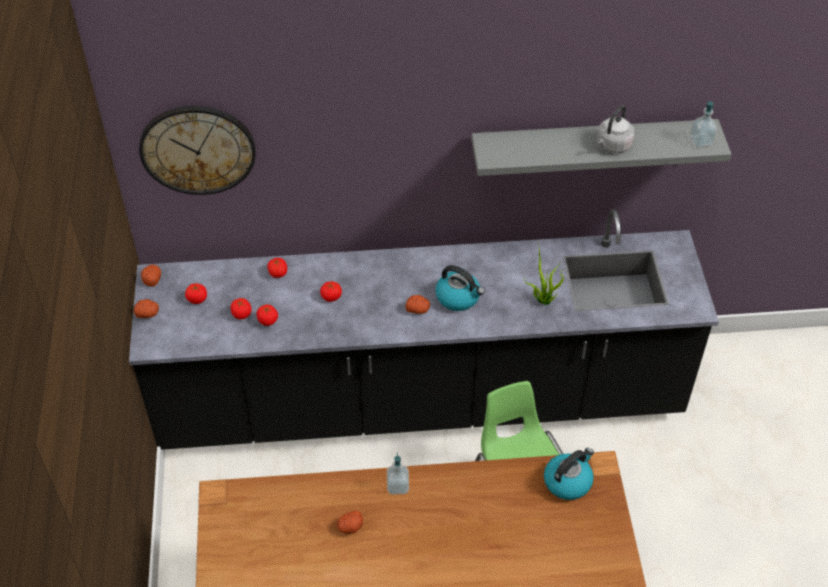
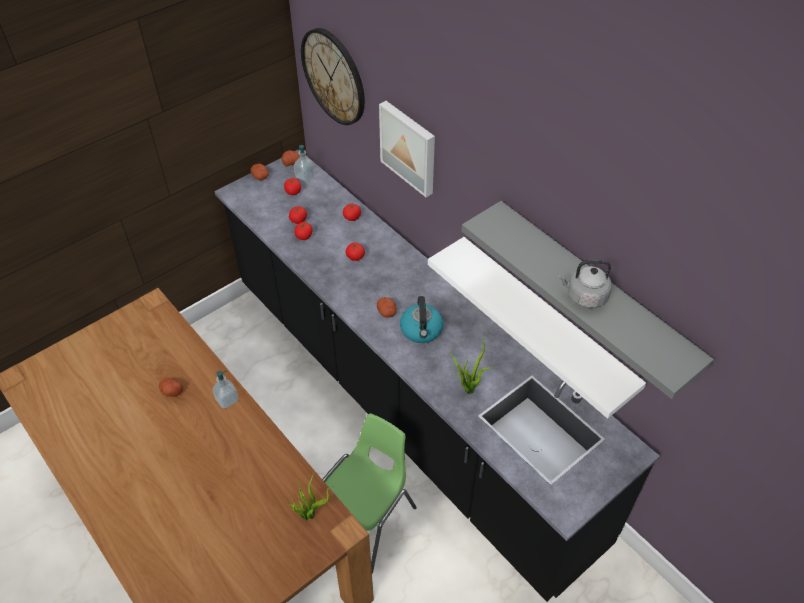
camera: 55 degrees right, 0 degrees up
kettle [544,448,594,500] -> potted plant [288,470,330,521]
soap dispenser [689,101,717,148] -> soap dispenser moved to [294,145,315,182]
none -> picture [379,101,435,197]
none -> white shelf [428,237,646,419]

